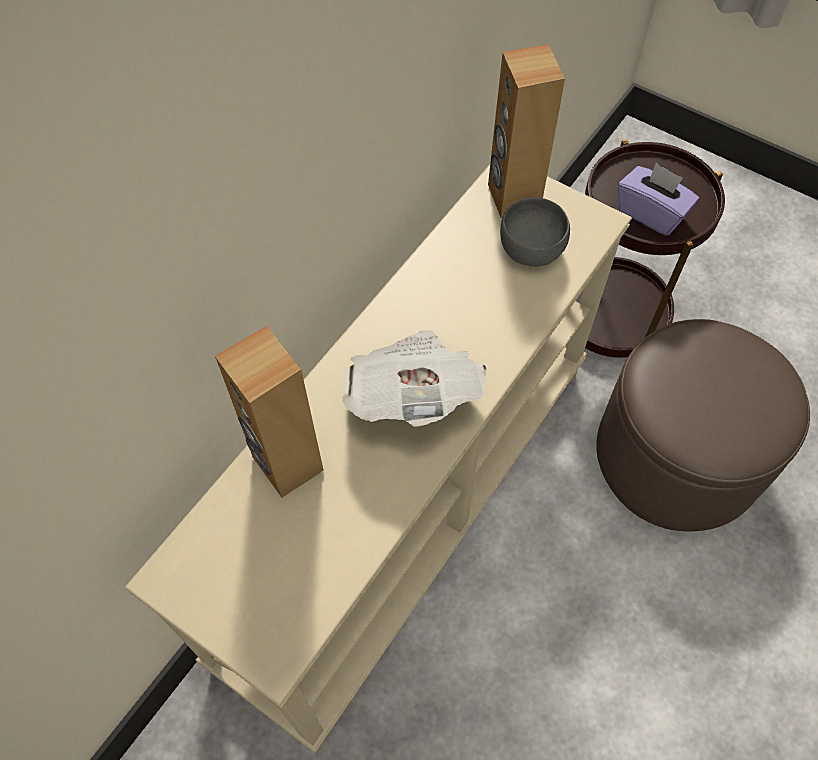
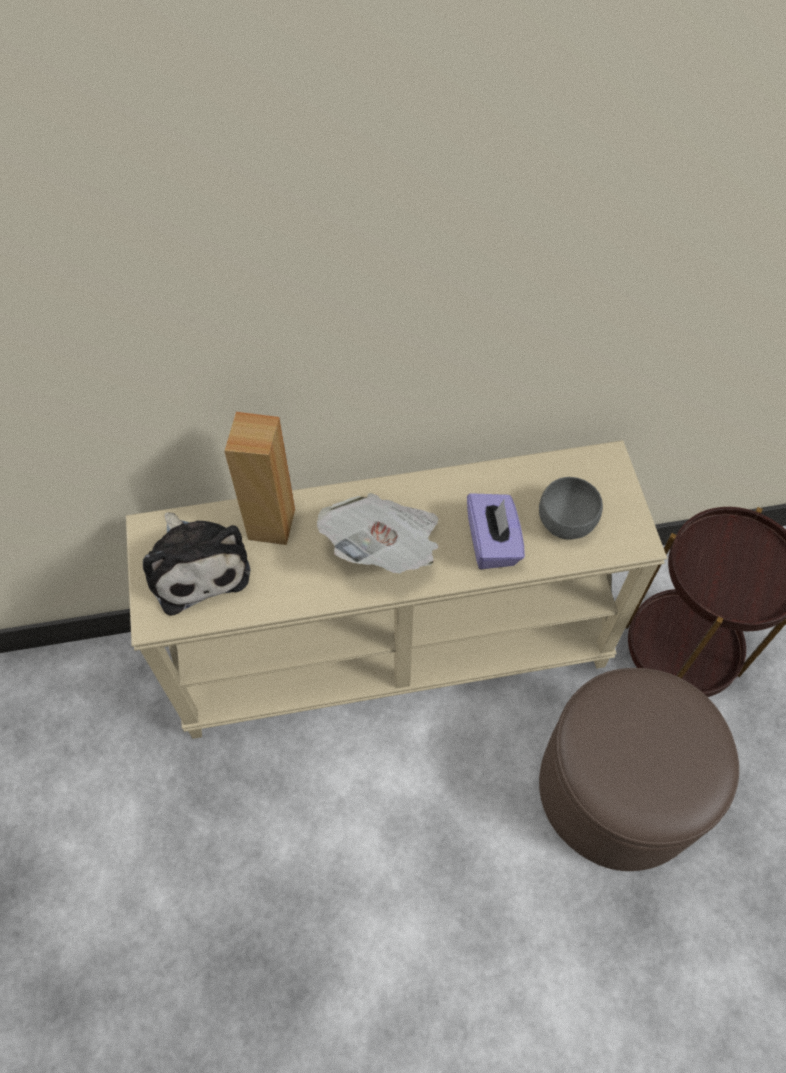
camera: 45 degrees right, 0 degrees up
brown speaker [488,44,565,218] -> none
purple tissue box [618,163,699,236] -> purple tissue box moved to [467,493,525,569]
none -> plush toy [143,512,251,616]

